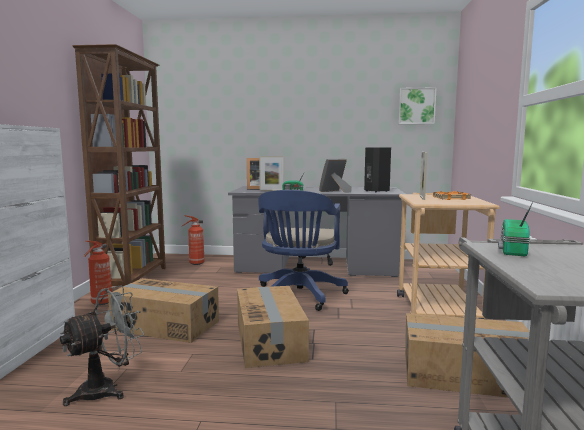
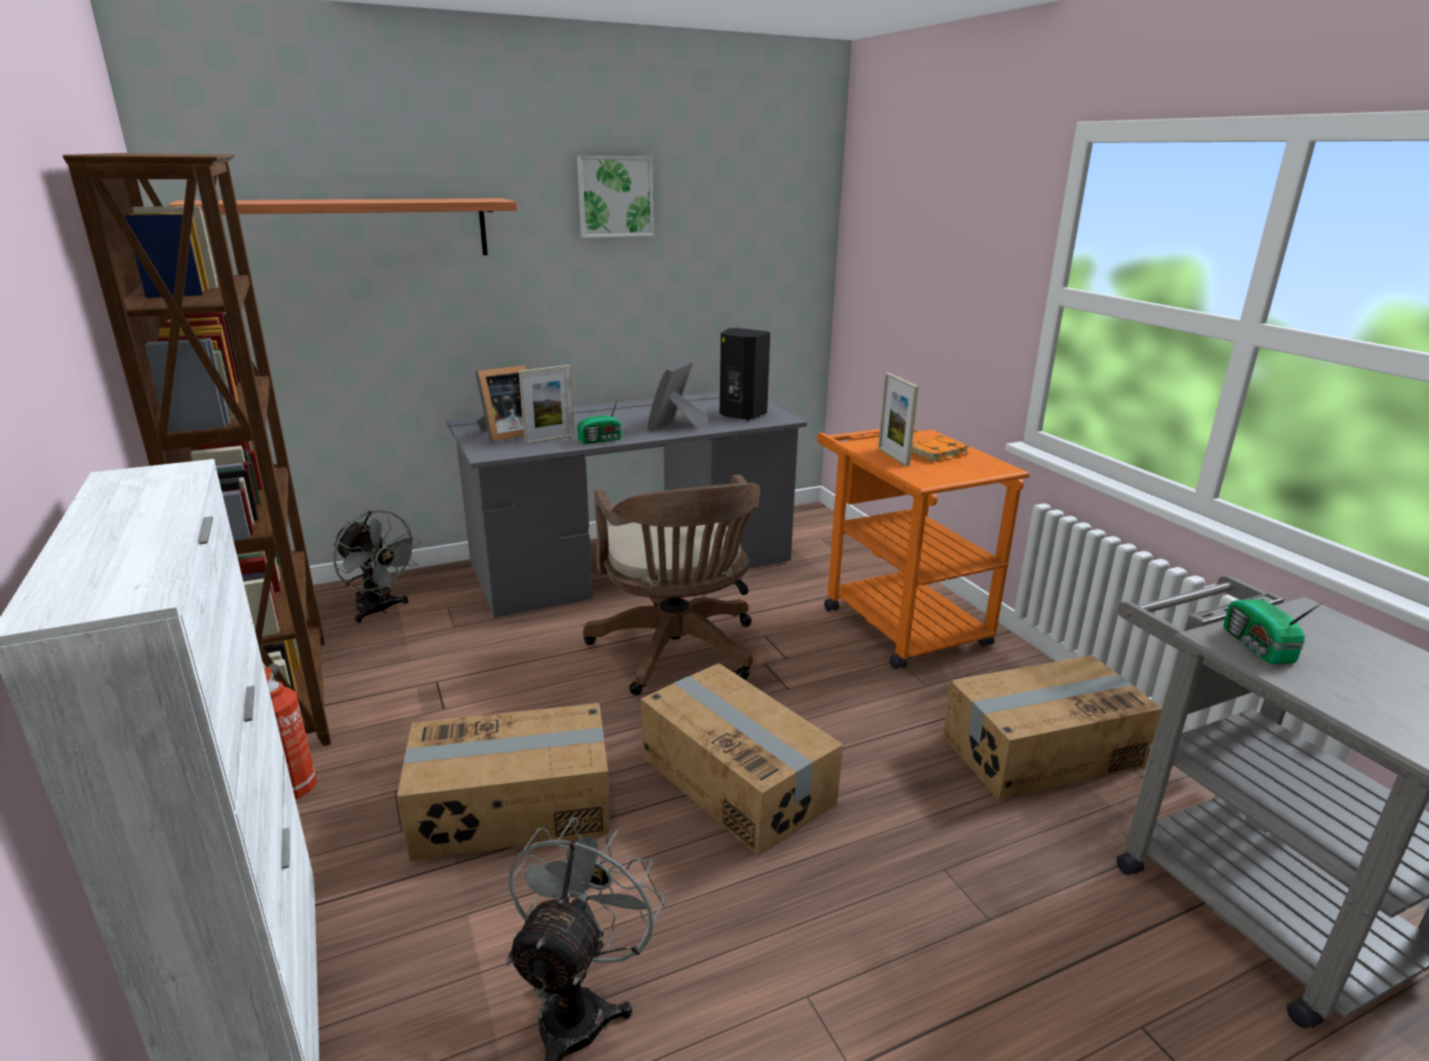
camera: 30 degrees left, 15 degrees up
fire extinguisher [181,215,205,265] -> grey fan [333,510,421,623]
blue office chair [258,190,349,311] -> brown office chair [583,475,760,695]
beige cart [397,193,500,319] -> orange cart [817,429,1030,669]
picture [398,87,437,124] -> picture moved to [577,156,654,238]
none -> shelf [167,198,517,255]

